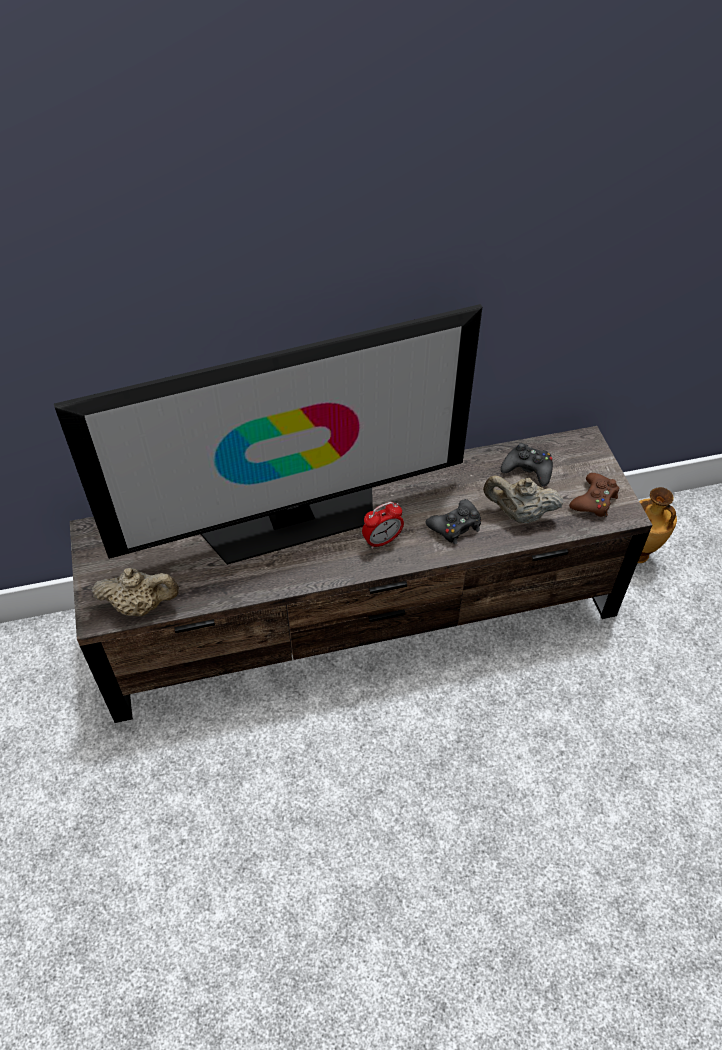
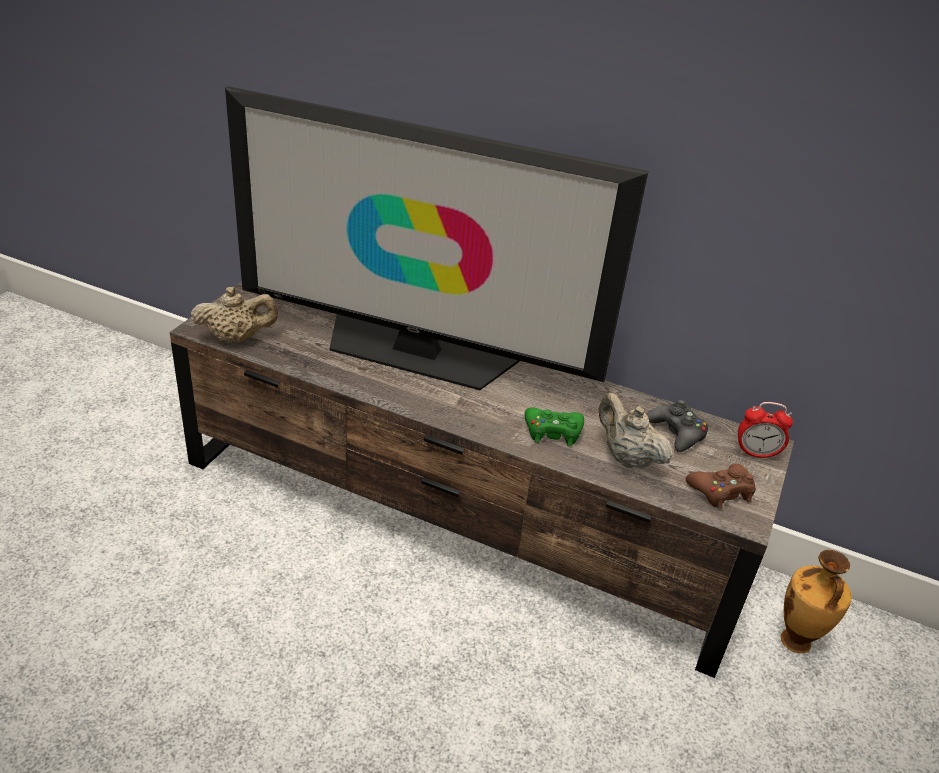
camera: 35 degrees right, 15 degrees down
beige teapot [92,568,179,617] -> beige teapot turned 45 degrees counterclockwise [190,287,278,343]
alarm clock [362,502,404,549] -> alarm clock moved to [738,402,793,459]
black game controller [426,499,481,544] -> green game controller [525,408,584,447]

